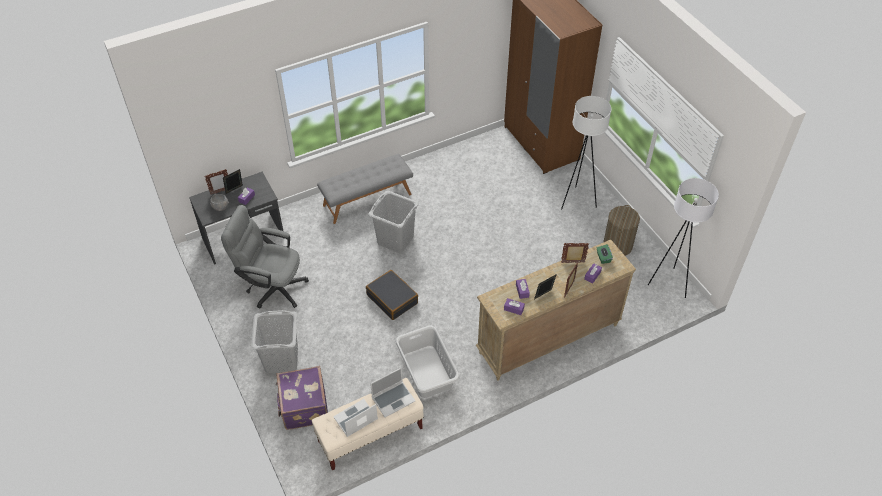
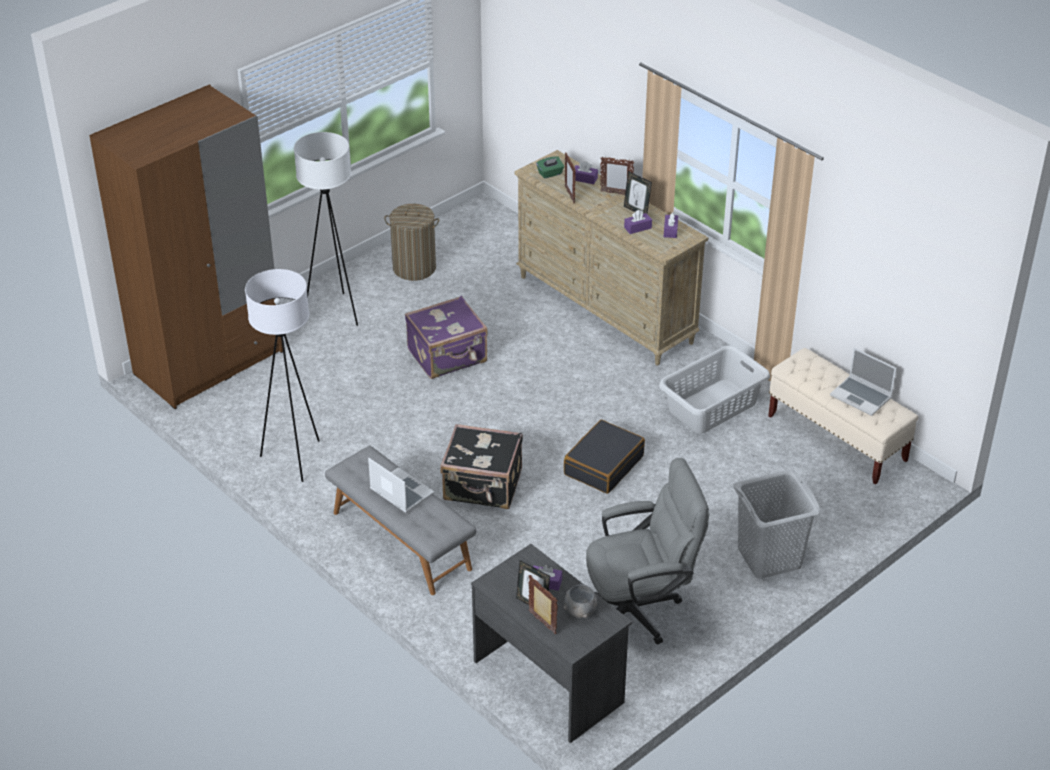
camera: 105 degrees left, 10 degrees down
grey office chair [221,205,309,309] -> grey office chair turned 105 degrees counterclockwise [586,458,709,645]
purple suitcase [276,366,328,430] -> purple suitcase moved to [405,296,487,379]
grey laundry basket [368,191,419,253] -> black suitcase [440,424,523,509]
laptop [370,368,415,417] -> laptop moved to [368,458,434,513]
white floor lamp [648,178,719,298] -> white floor lamp moved to [245,269,320,482]

